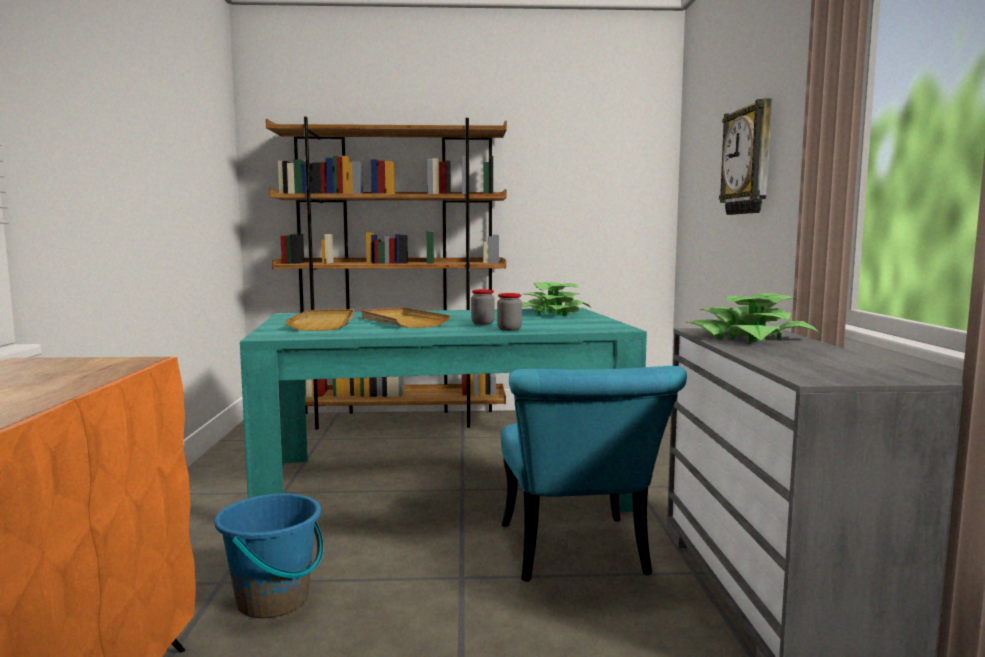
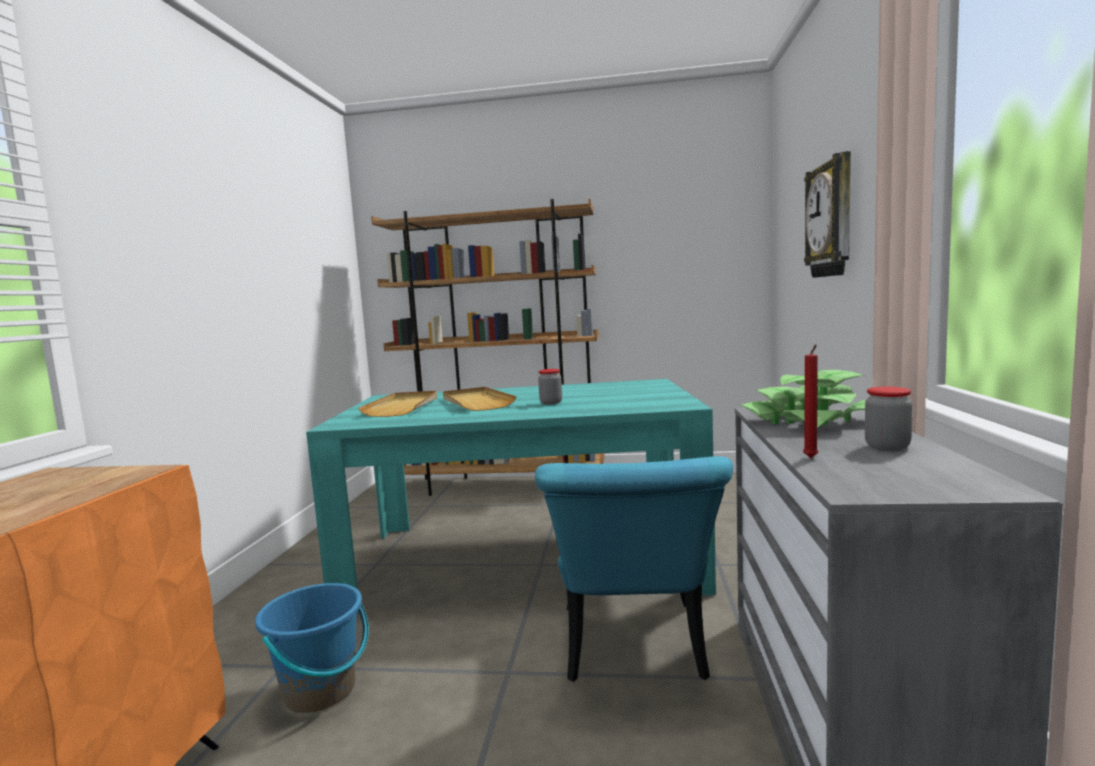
camera: 10 degrees right, 0 degrees up
jar [497,293,522,331] -> jar moved to [865,387,913,451]
potted plant [521,282,591,316] -> none
none -> red candle [803,344,818,458]

